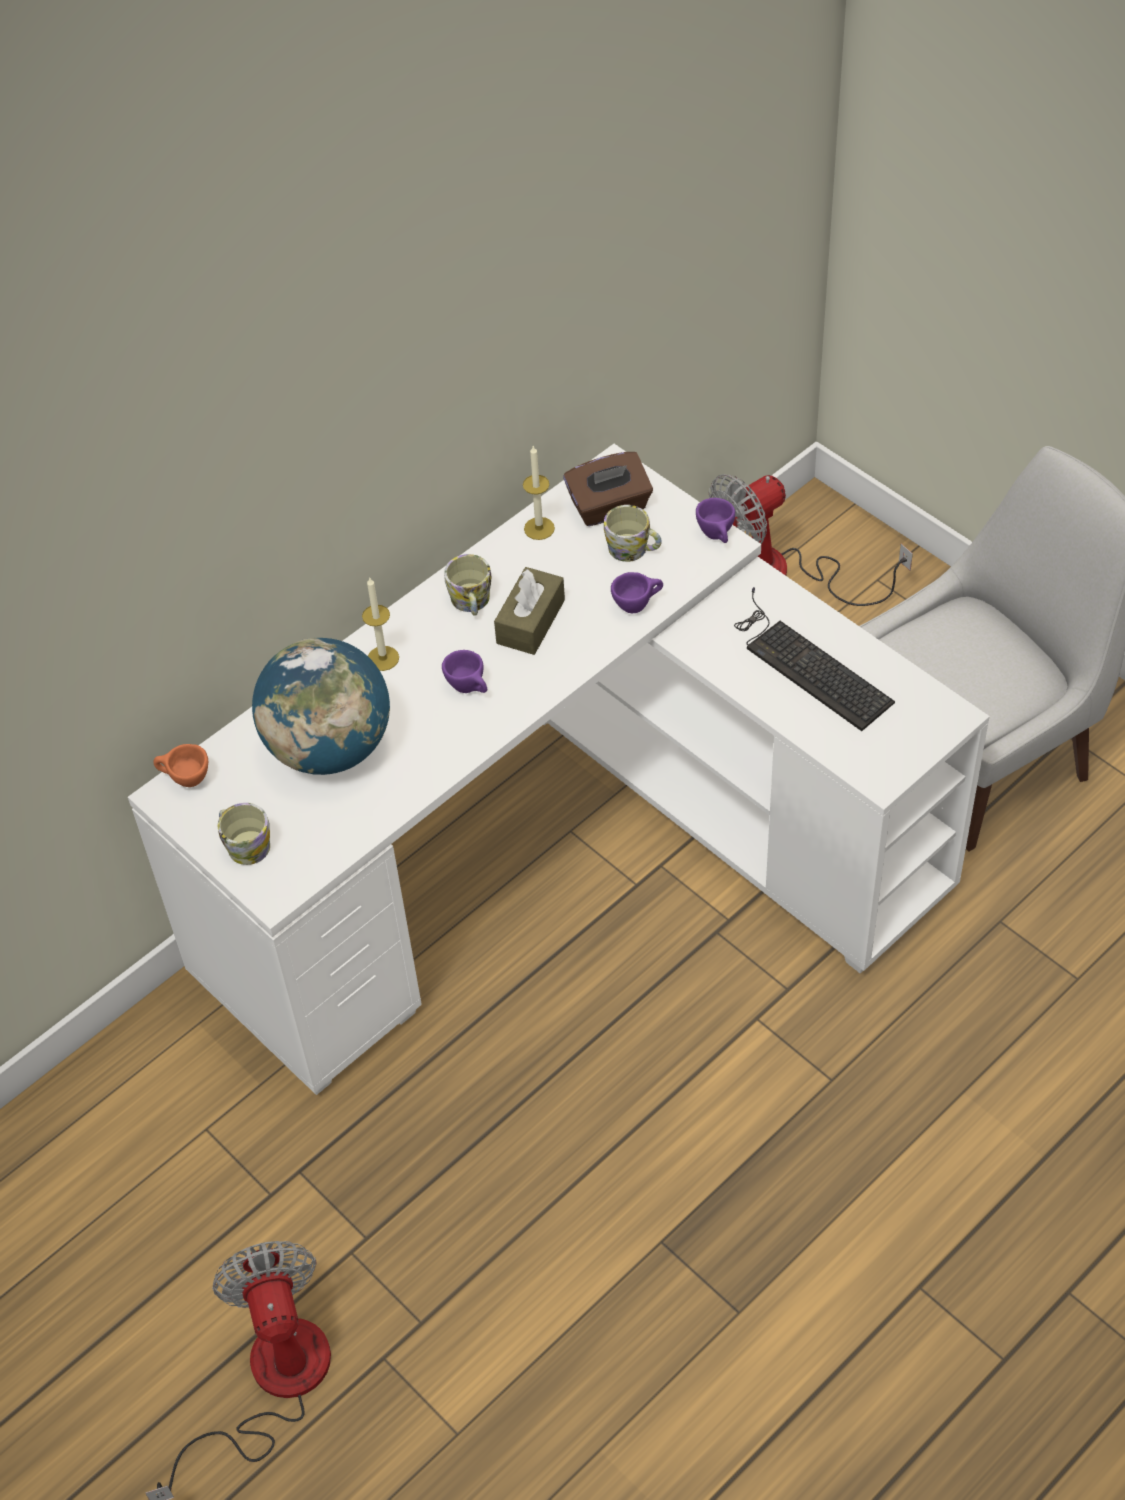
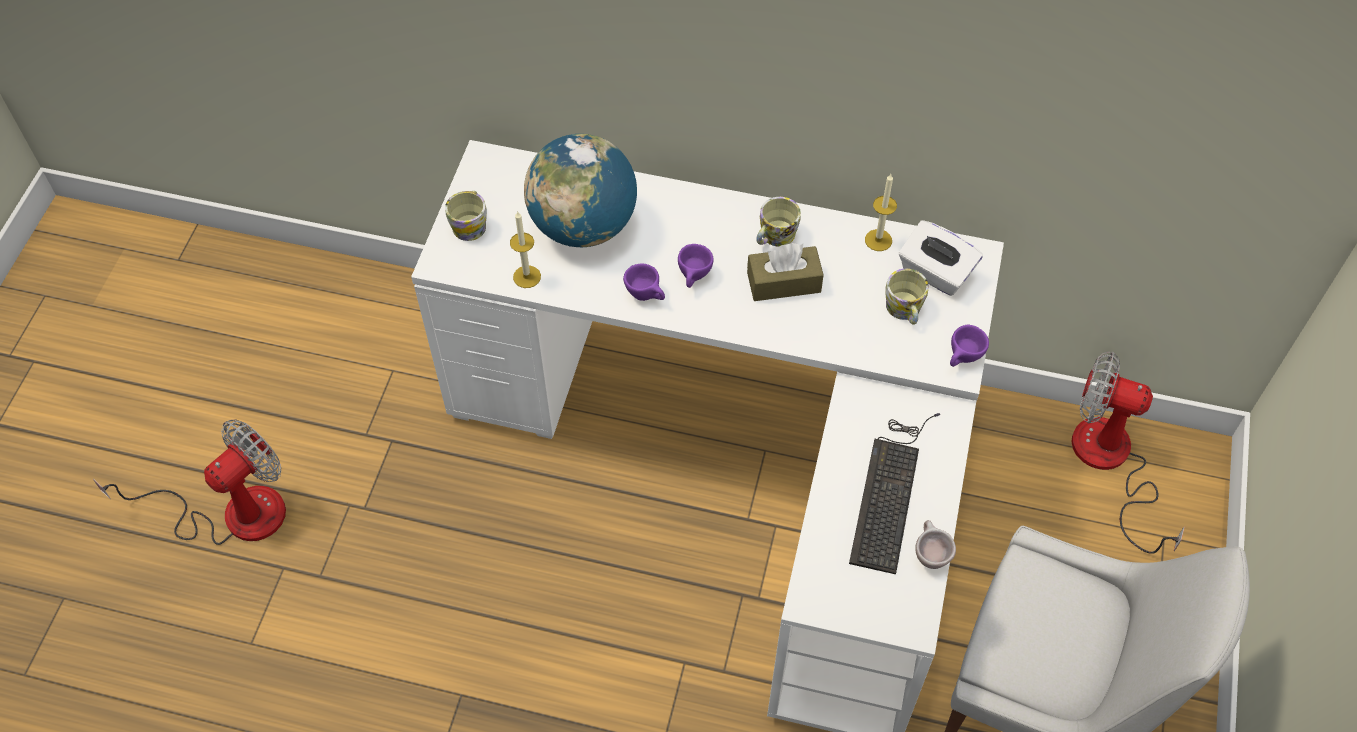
camera: 55 degrees right, 5 degrees up
orange cup [153,744,208,787] -> none
candle [362,577,399,671] -> candle moved to [510,211,541,288]
brown tissue box [563,452,653,526] -> white tissue box [899,220,983,296]
purple cup [611,572,663,613] -> purple cup moved to [623,263,665,301]
none -> beige cup [915,520,956,569]

